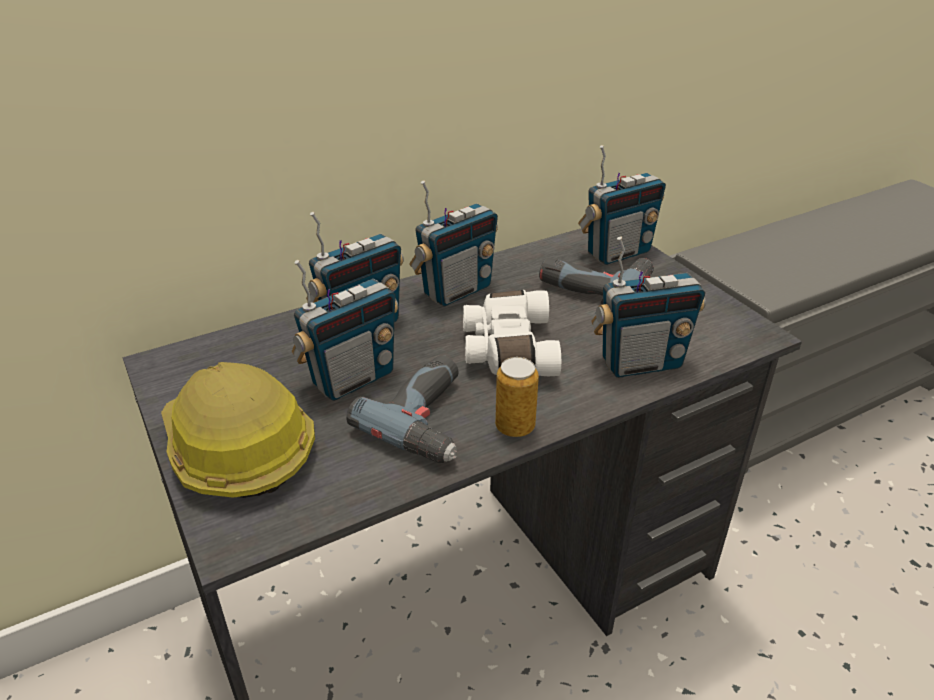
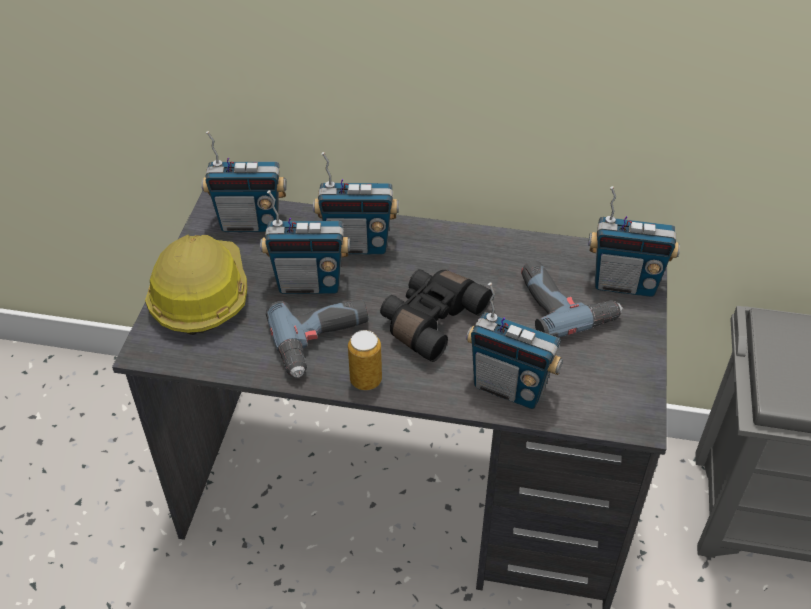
camera: 40 degrees right, 10 degrees up
radio [409,181,498,306] -> radio moved to [202,131,287,232]
white binoculars [463,290,561,377] -> black binoculars [380,269,492,362]

